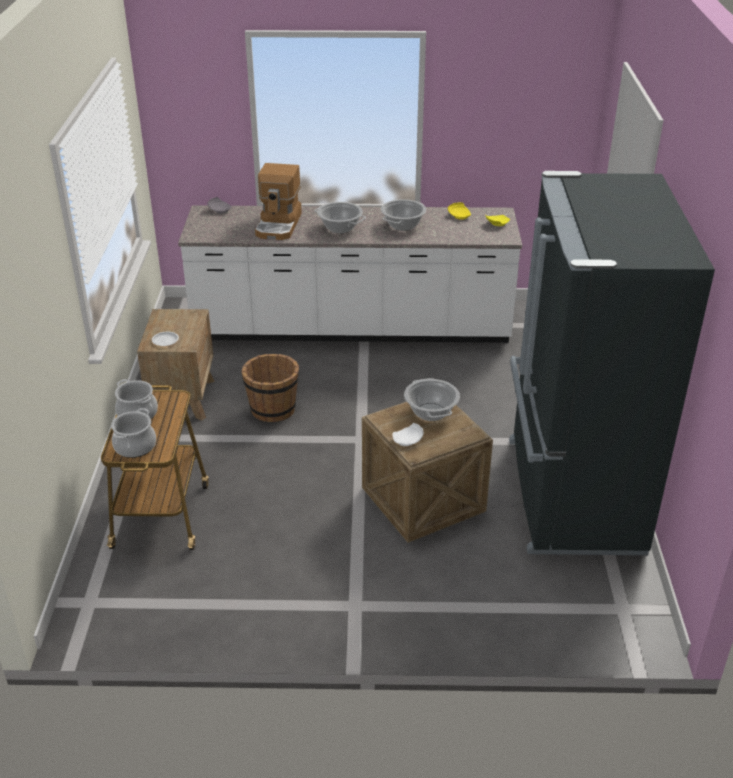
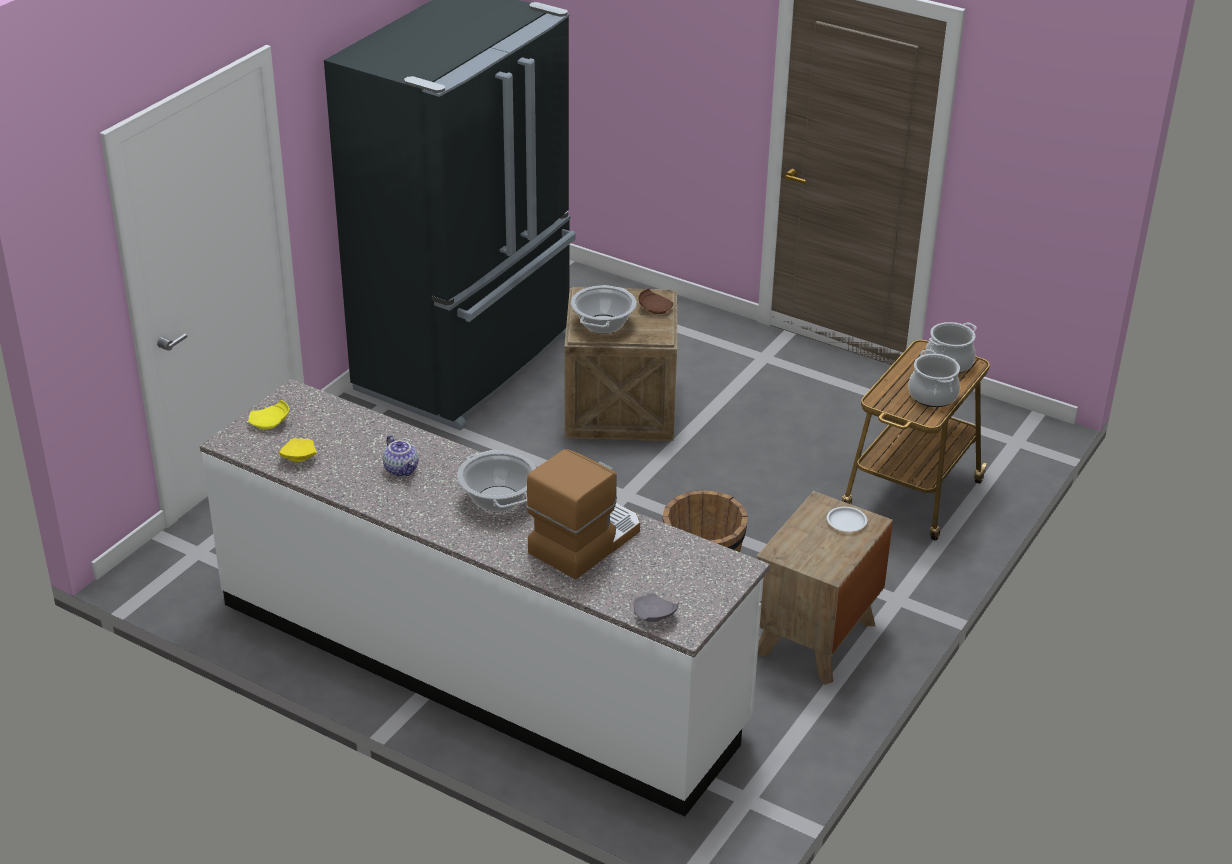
camera: 150 degrees left, 0 degrees up
cooking pot [381,199,426,231] -> teapot [383,435,418,477]
white plate [392,423,424,446] -> brown plate [638,289,674,314]

